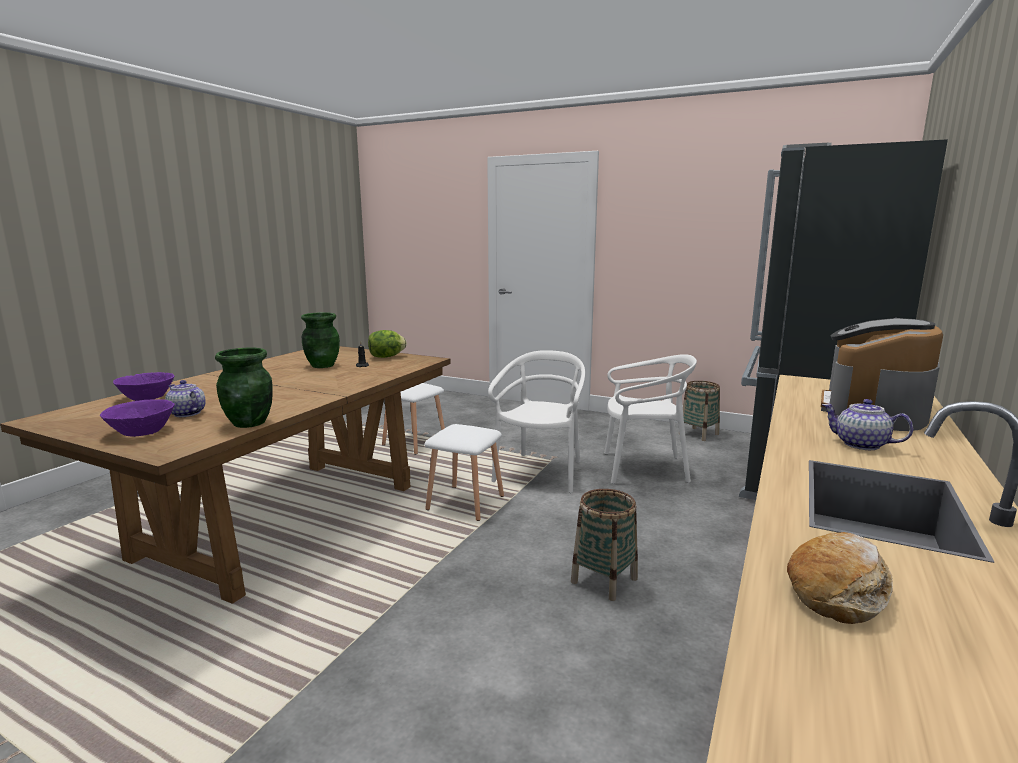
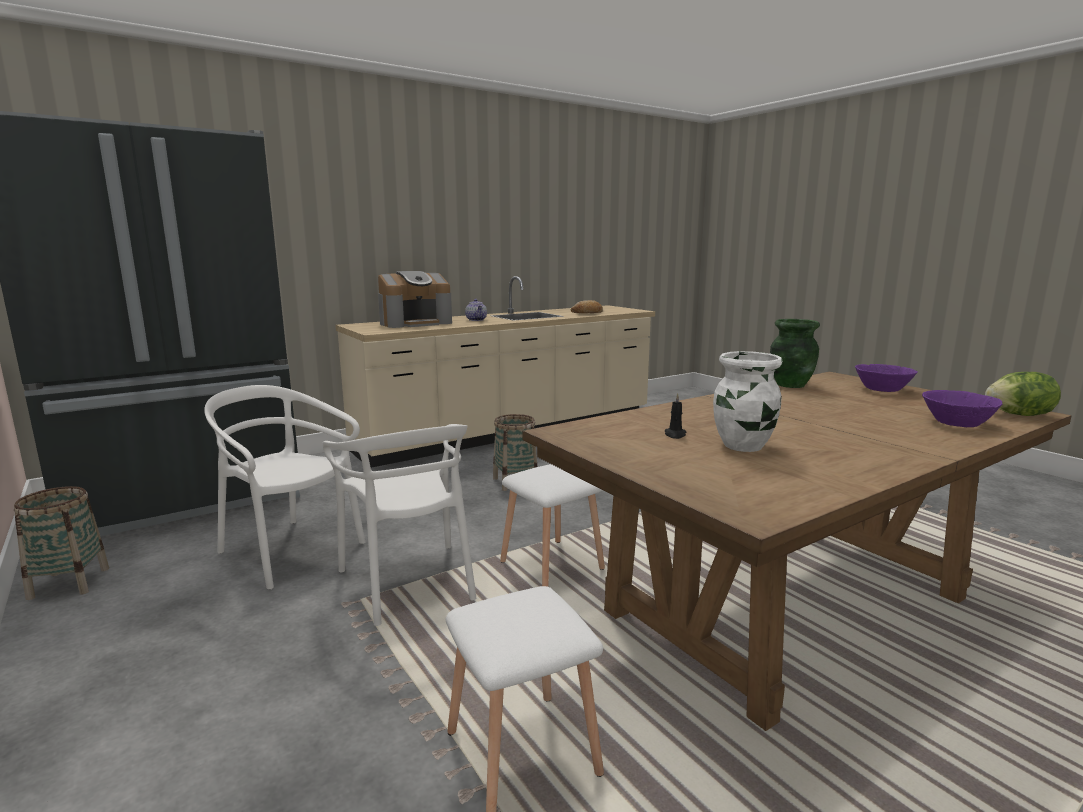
camera: 150 degrees left, 0 degrees up
teapot [165,380,206,417] -> none
green vase [301,312,340,368] -> white vase [713,351,783,452]
lettuce [368,330,407,358] -> lettuce moved to [985,372,1061,416]
white chair [488,350,585,493] -> white chair turned 75 degrees counterclockwise [323,424,476,626]

